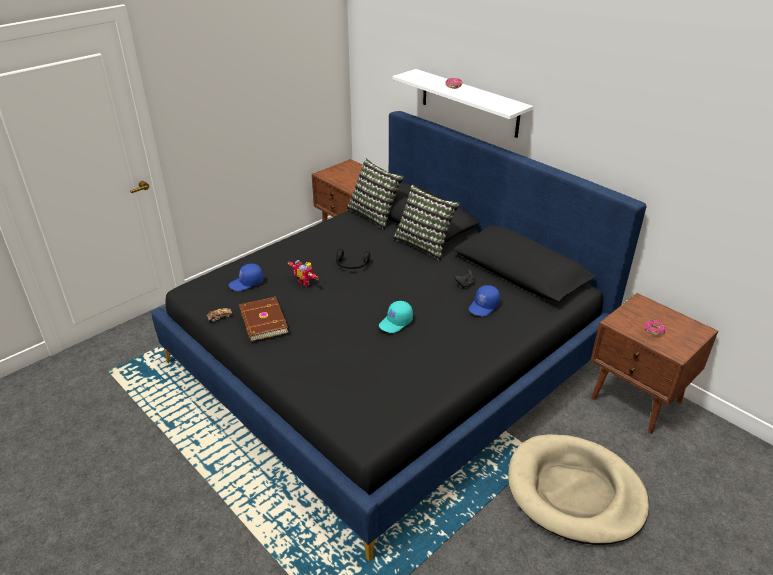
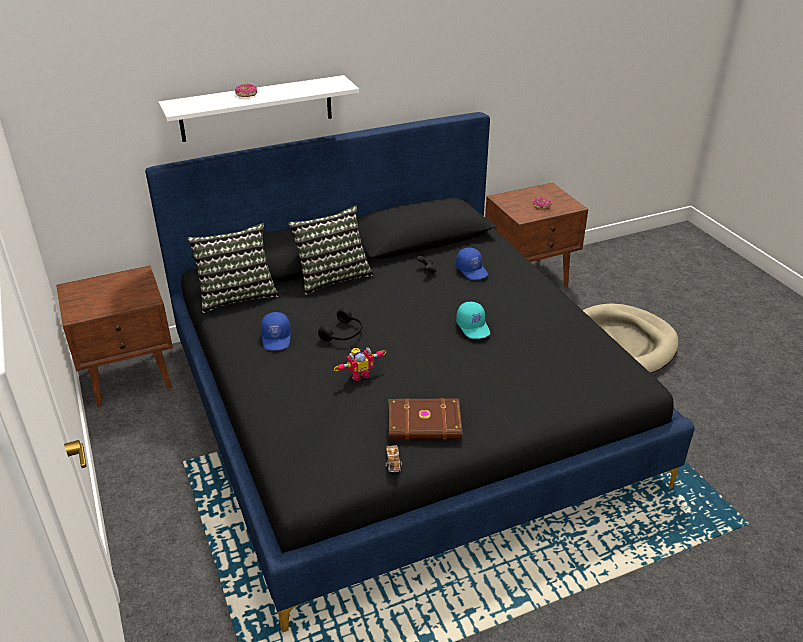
camera: 70 degrees left, 0 degrees up
blue cap [229,264,263,291] -> blue cap moved to [261,312,291,350]

